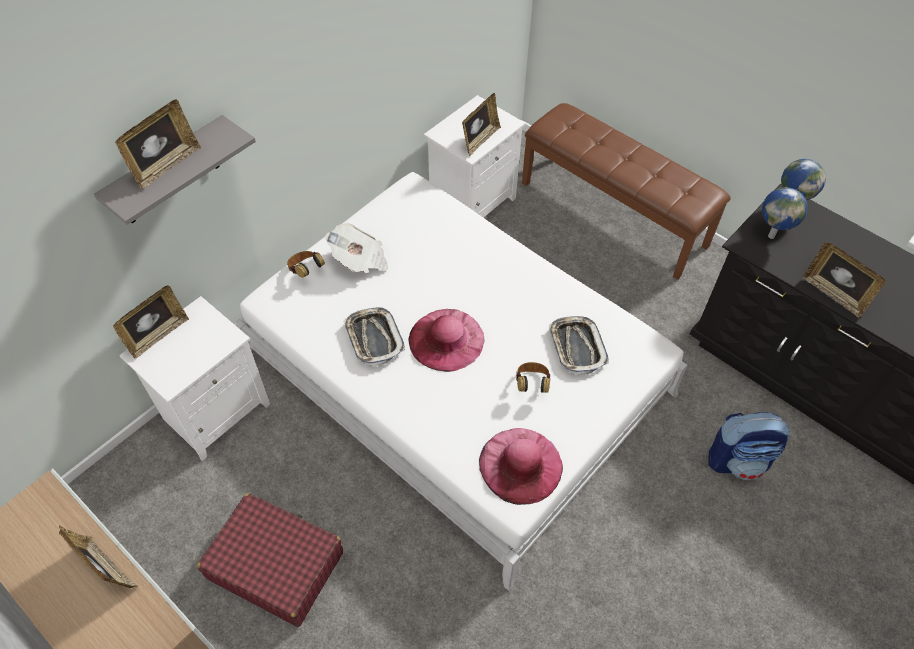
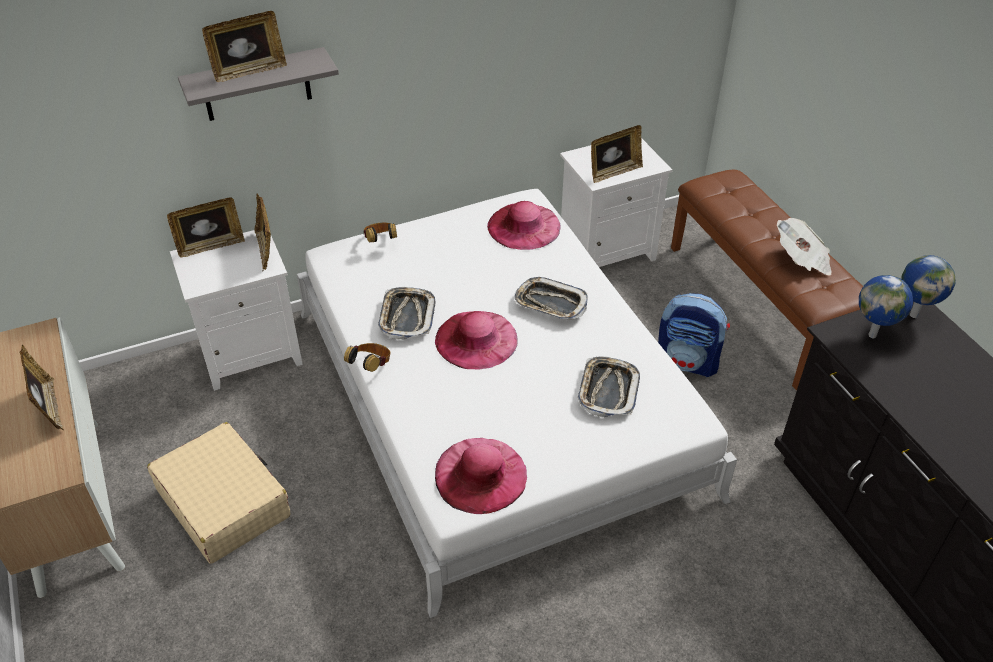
camera: 25 degrees right, 10 degrees down
red suitcase [197,493,343,627] -> beige suitcase [147,422,290,564]
newspaper [325,223,389,273] -> newspaper moved to [777,218,832,276]
headphones [516,362,550,393] -> headphones moved to [344,343,390,372]
backpack [708,412,790,480] -> backpack moved to [658,293,730,377]
picture frame [803,242,885,318] -> picture frame moved to [254,193,271,271]
none -> pink hat [487,201,561,250]
none -> tray [514,277,588,319]

